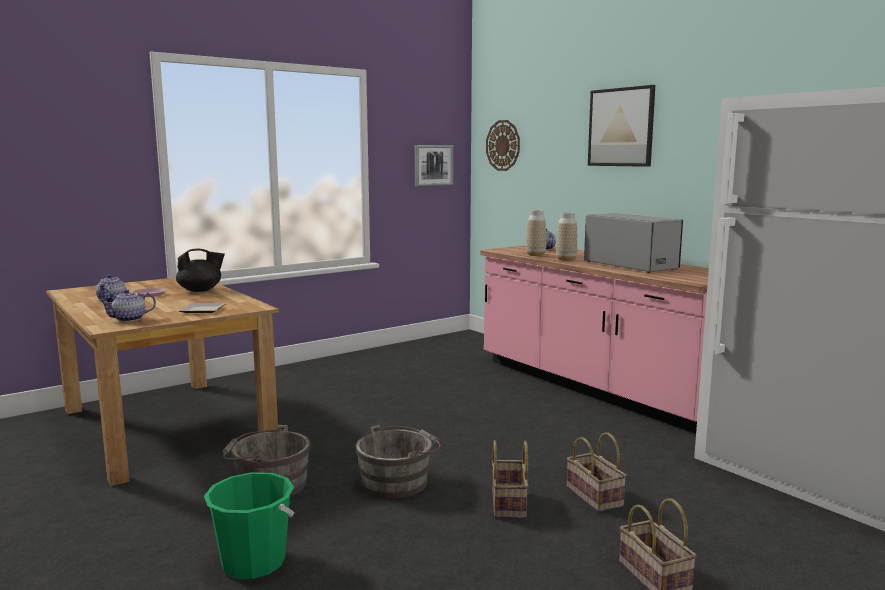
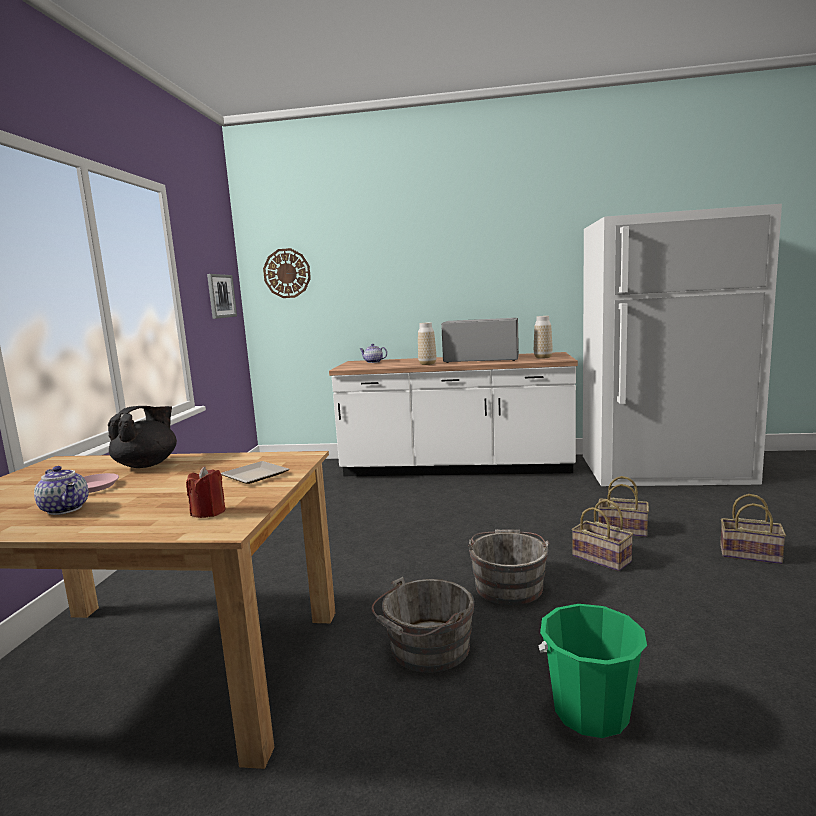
camera: 45 degrees left, 0 degrees up
teapot [99,289,156,322] -> red candle [186,466,226,518]
pink counter [480,245,709,434] -> white counter [329,352,578,476]
vase [526,210,546,256] -> vase moved to [534,316,553,359]
picture [588,85,655,167] -> none

